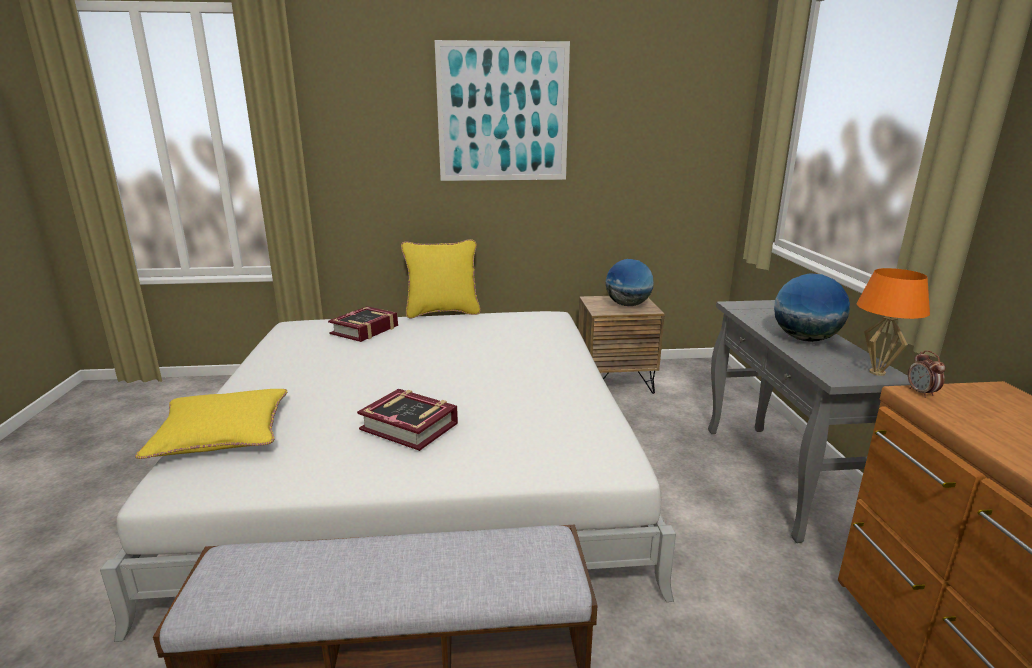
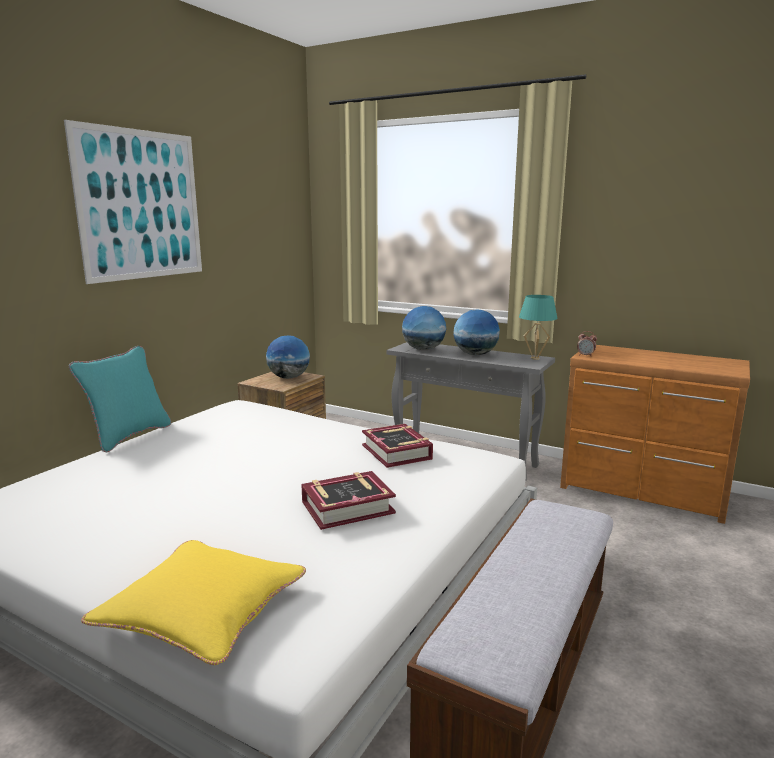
camera: 55 degrees left, 5 degrees down
book [328,306,398,342] -> book moved to [362,424,433,468]
yellow pillow [401,239,481,319] -> turquoise pillow [68,346,171,452]
orange table lamp [857,268,930,376] -> turquoise table lamp [519,295,558,360]
none -> globe [402,306,446,350]

